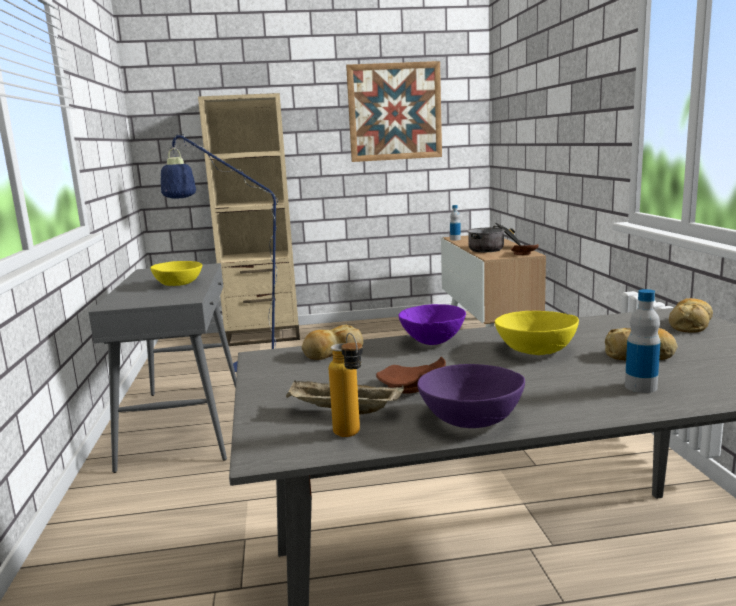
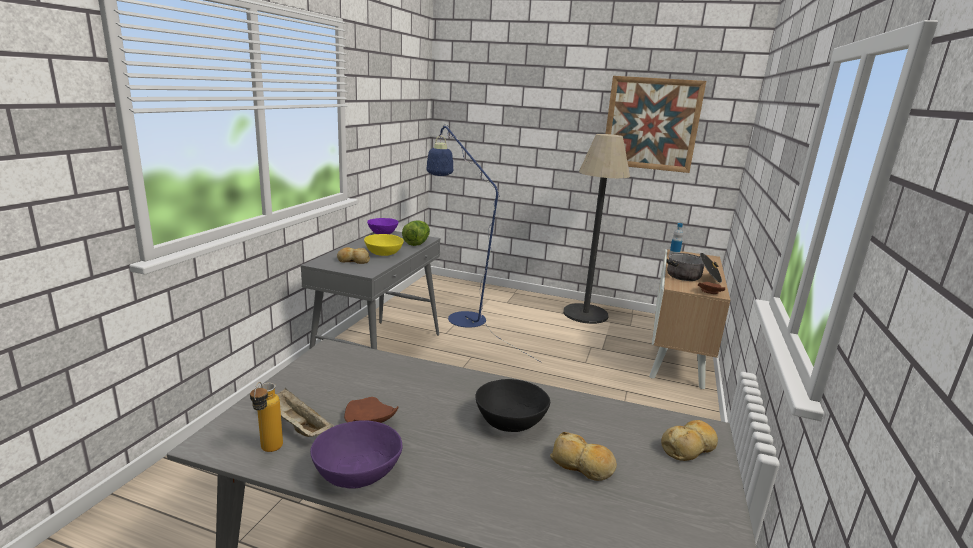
camera: 25 degrees right, 5 degrees up
beige bookcase [198,93,300,346] -> none
bread [301,324,363,360] -> bread moved to [337,247,370,264]
purple bowl [399,304,466,345] -> purple bowl moved to [367,218,398,234]
yellow bowl [495,311,579,355] -> black bowl [475,379,550,432]
bottle [625,289,661,393] -> none
none -> lettuce [402,221,430,246]
none -> floor lamp [563,134,630,324]

